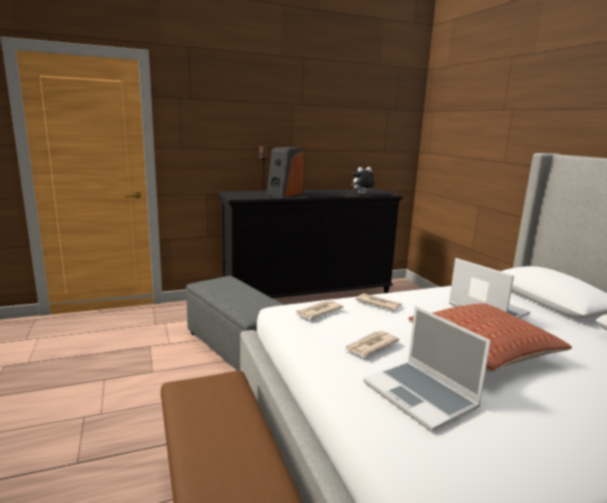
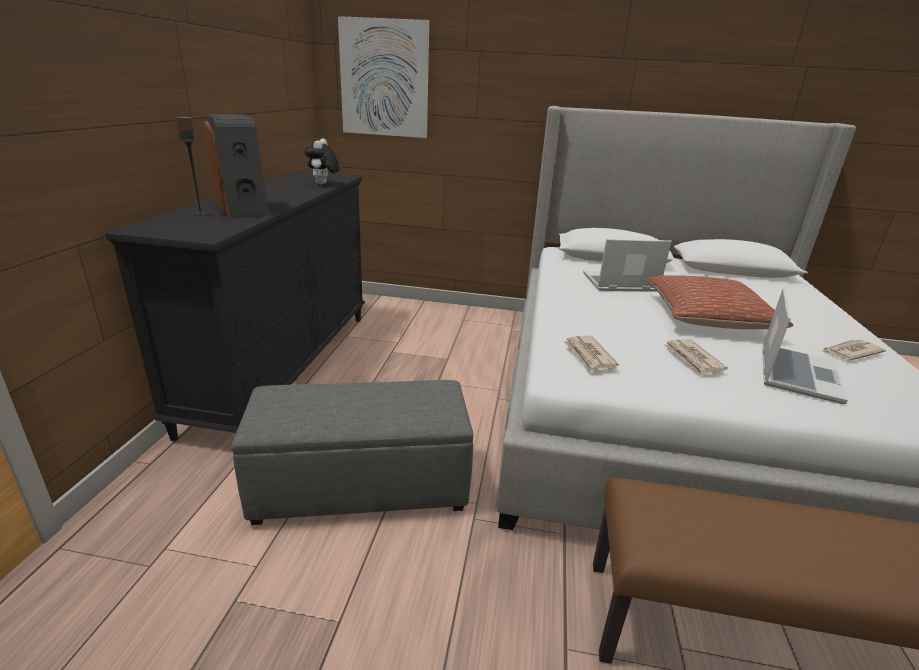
camera: 60 degrees left, 10 degrees up
newspaper [355,293,402,311] -> newspaper moved to [820,340,886,361]
laptop [363,306,491,432] -> laptop turned 60 degrees counterclockwise [762,288,848,404]
none -> picture [338,16,429,138]

